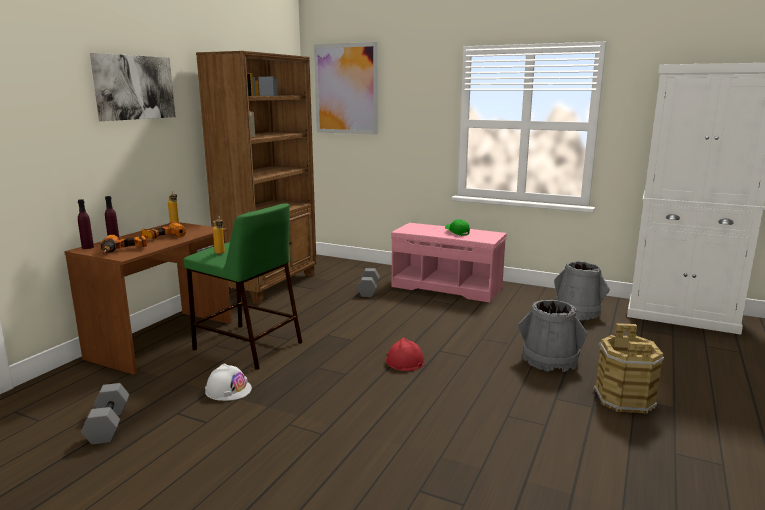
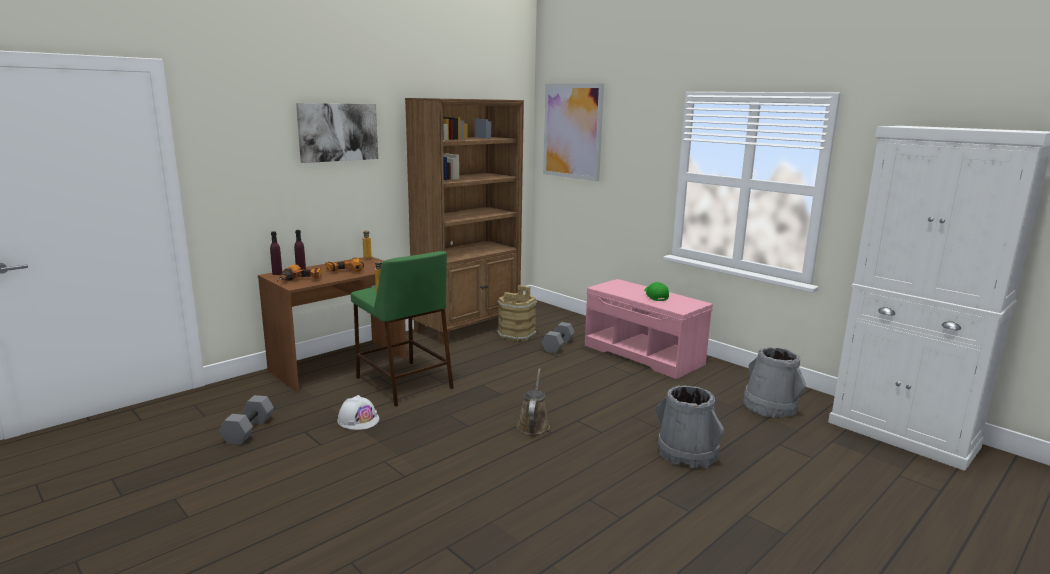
camera: 20 degrees right, 0 degrees up
red hard hat [385,338,424,371] -> brown watering can [517,368,550,435]
brown bucket [594,323,664,414] -> brown bucket moved to [497,285,537,341]

